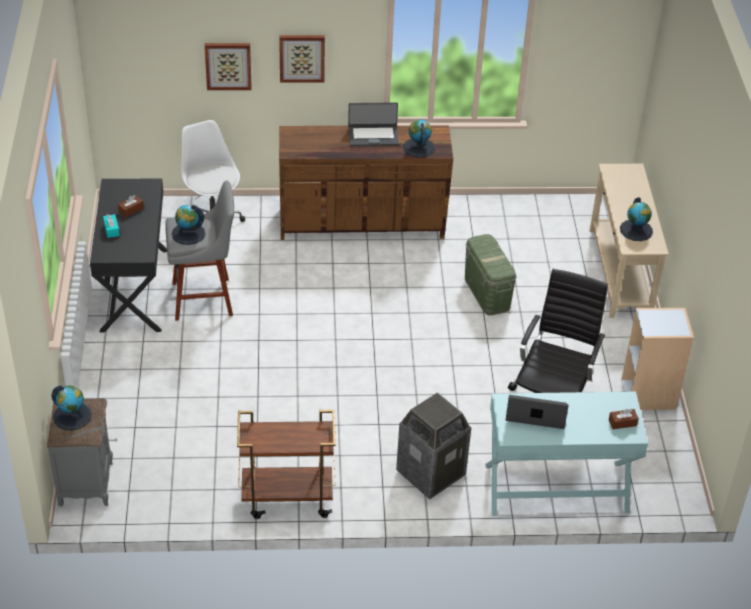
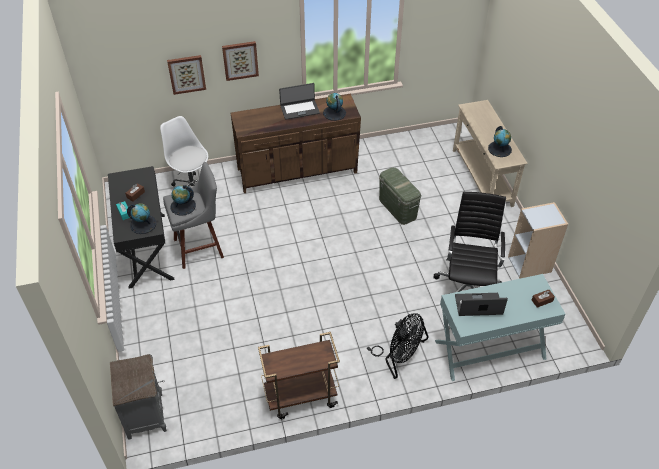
camera: 10 degrees left, 5 degrees up
globe [51,385,92,431] -> globe moved to [127,203,156,234]
trash can [396,392,471,499] -> black fan [367,313,429,379]

